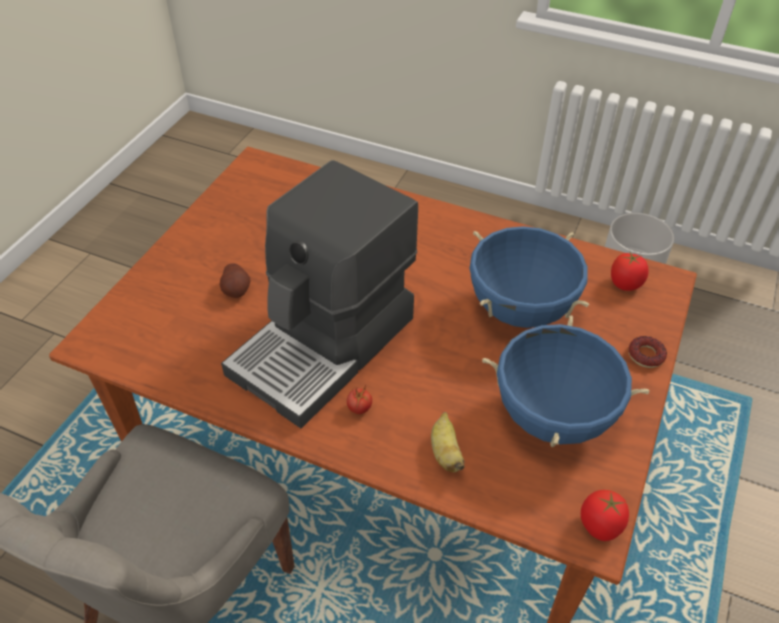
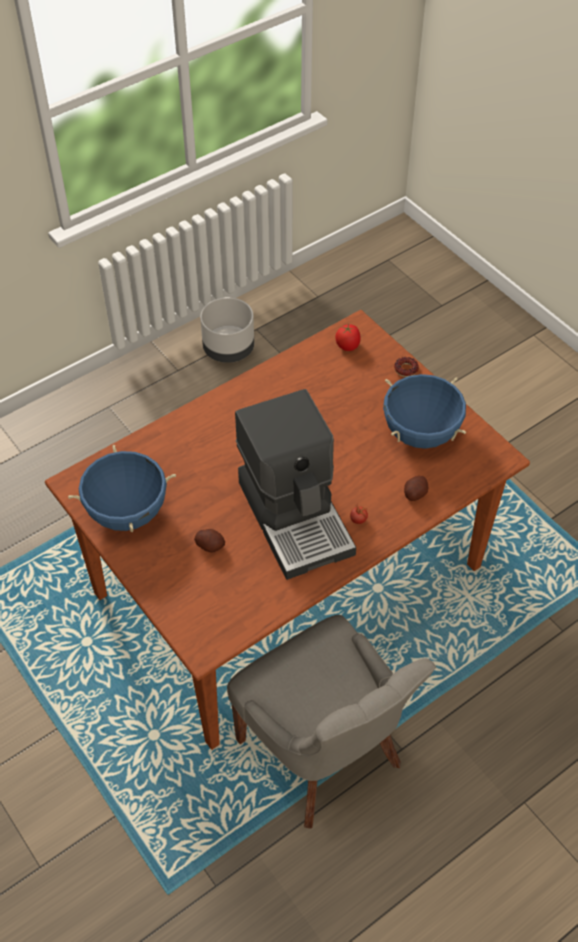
camera: 60 degrees left, 5 degrees up
banana [431,412,465,472] -> potato [404,476,428,501]
blue cooking pot [469,226,590,328] -> blue cooking pot moved to [68,445,176,532]
tomato [581,490,629,541] -> none

